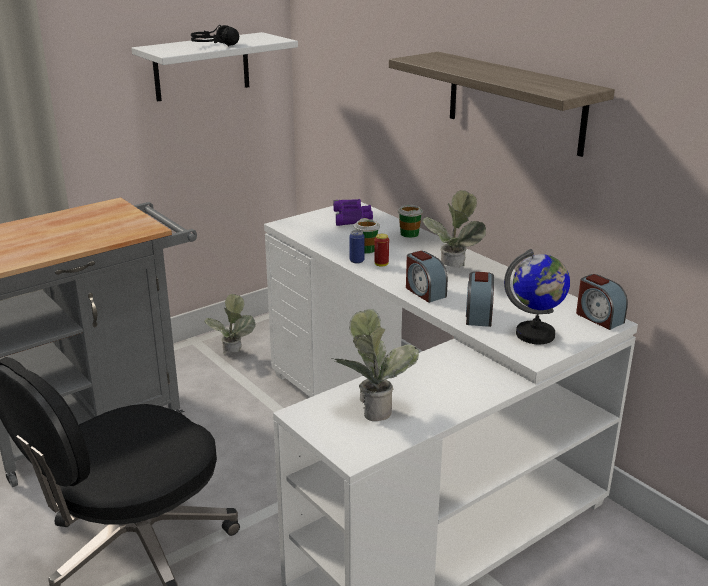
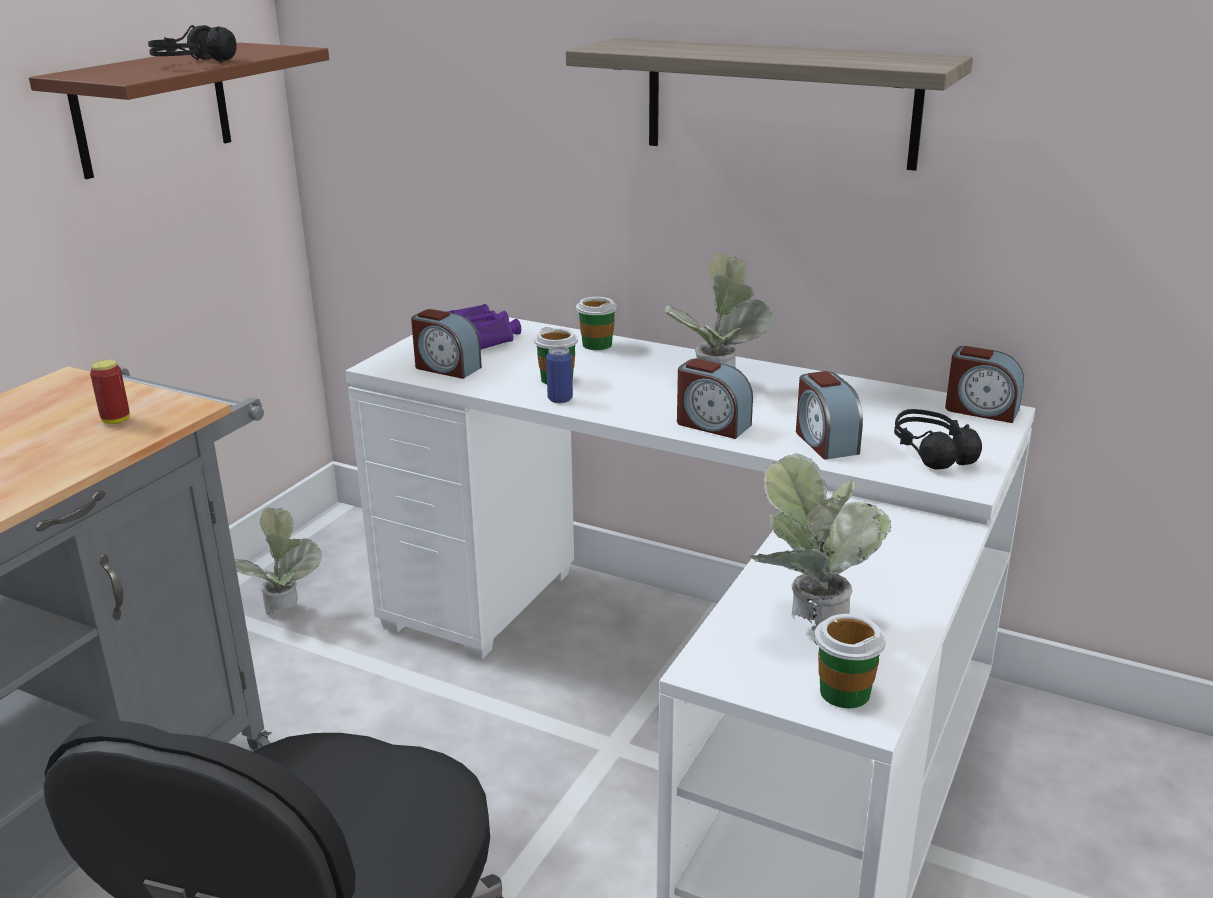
camera: 25 degrees left, 0 degrees up
white shelf [131,32,298,102] -> brown shelf [29,43,329,179]
can [374,234,389,267] -> can moved to [90,359,130,424]
globe [504,249,570,344] -> black headphones [894,409,982,470]
none -> alarm clock [411,309,482,379]
none -> cup [815,614,886,708]

